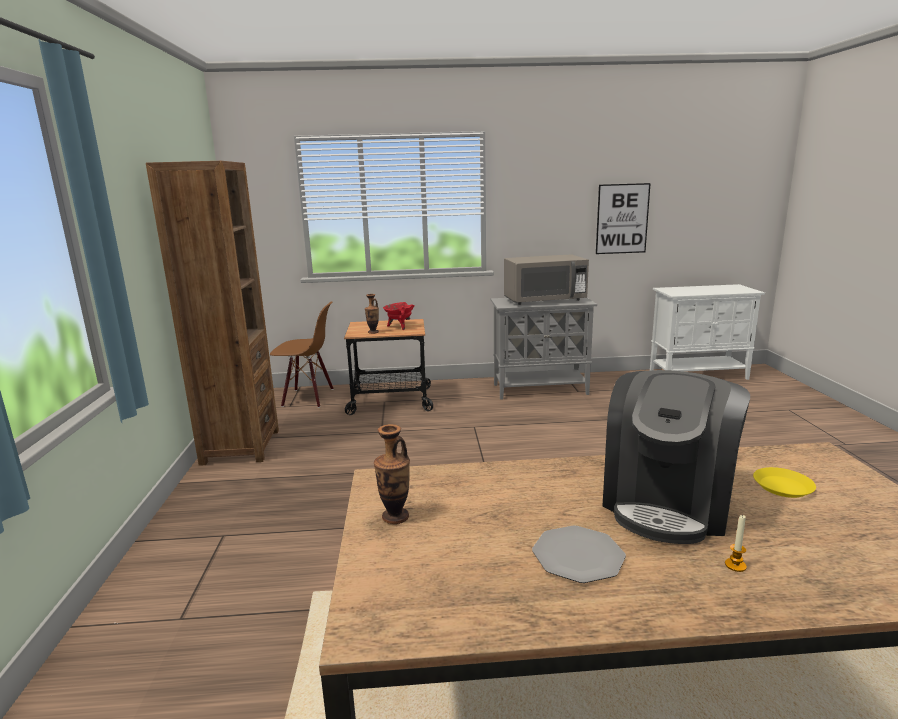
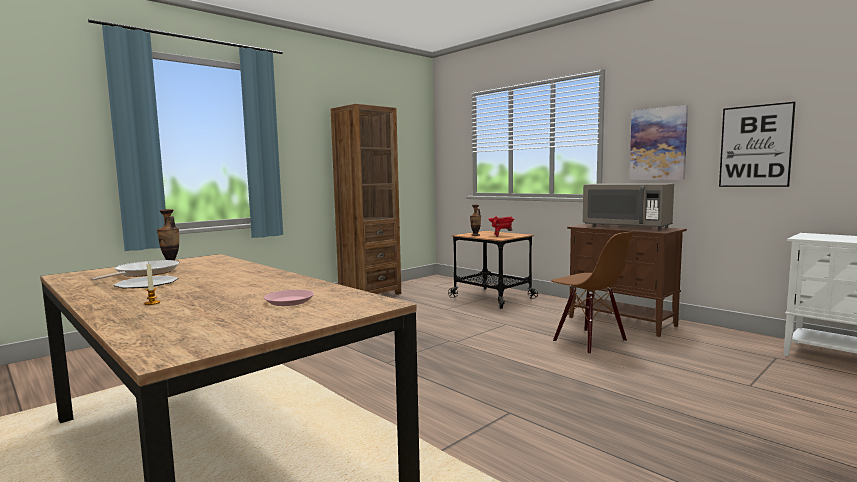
camera: 50 degrees right, 10 degrees down
brown chair [270,302,334,408] -> brown chair moved to [551,231,633,354]
grey cabinet [491,298,597,400] -> brown cabinet [567,224,687,337]
coffee machine [603,370,750,544] -> none
yellow plate [753,467,816,498] -> pink plate [264,290,314,306]
none -> frying pan [91,260,179,281]
none -> picture [629,105,688,180]

